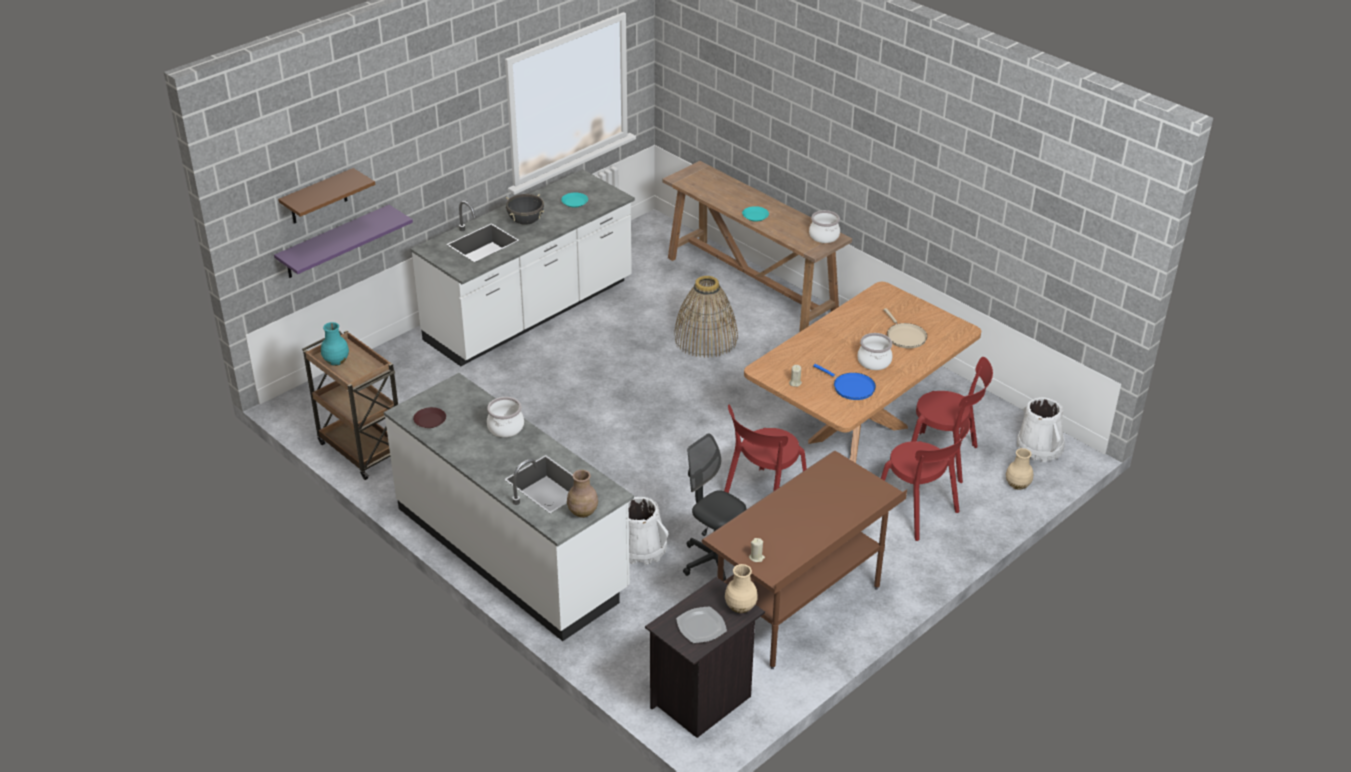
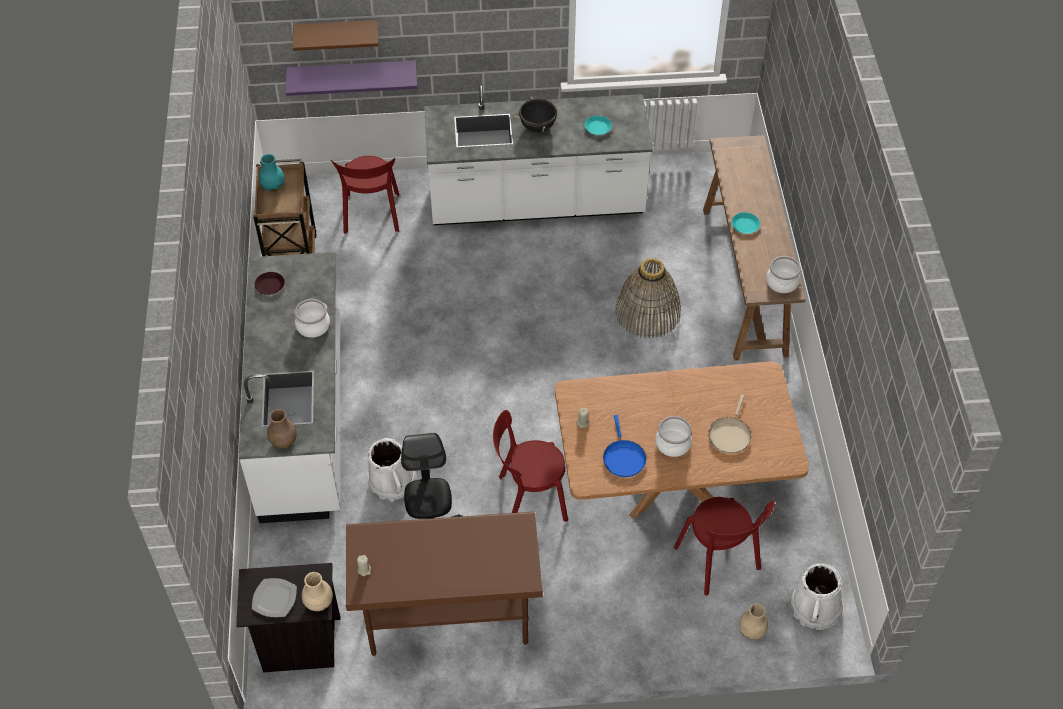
camera: 40 degrees right, 15 degrees up
red chair [881,418,970,541] -> red chair moved to [331,156,399,233]

